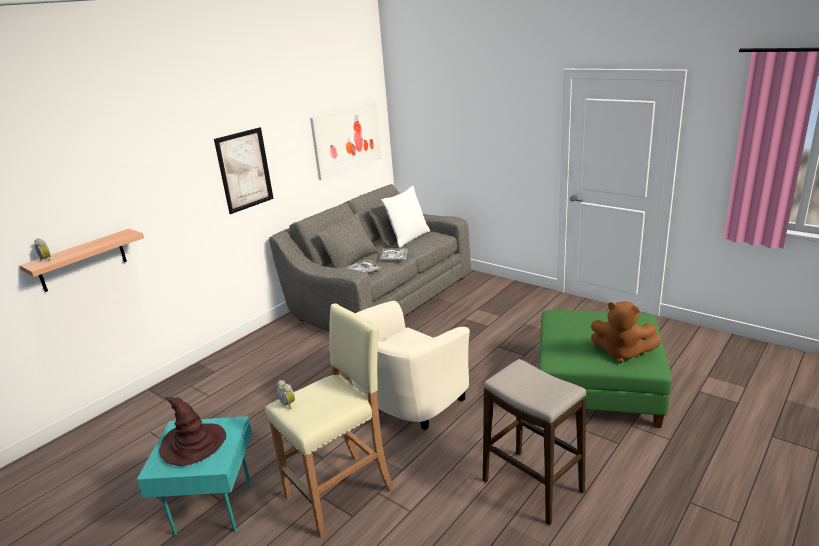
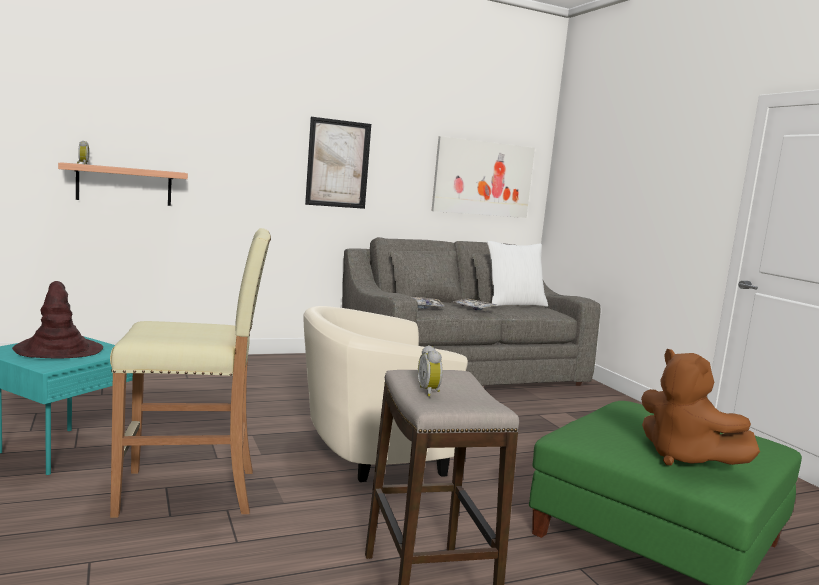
camera: 25 degrees right, 15 degrees down
alarm clock [277,380,295,409] -> alarm clock moved to [418,345,443,397]

